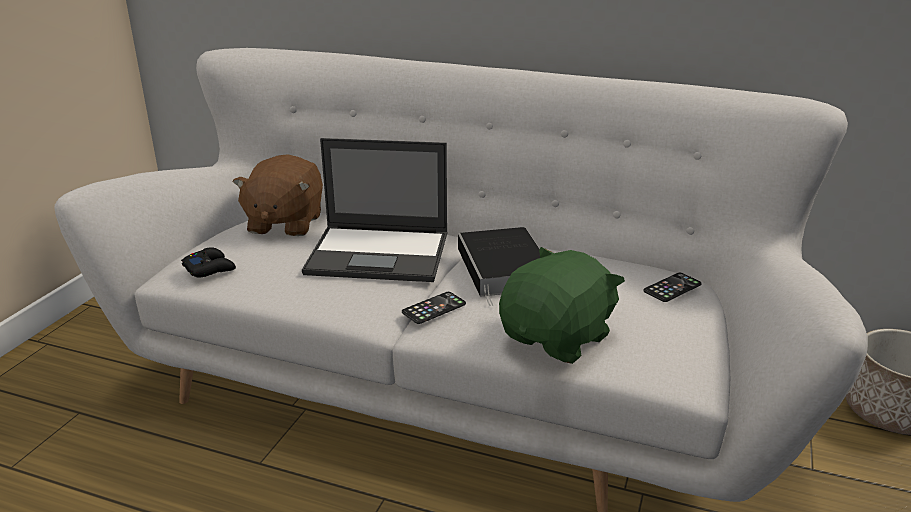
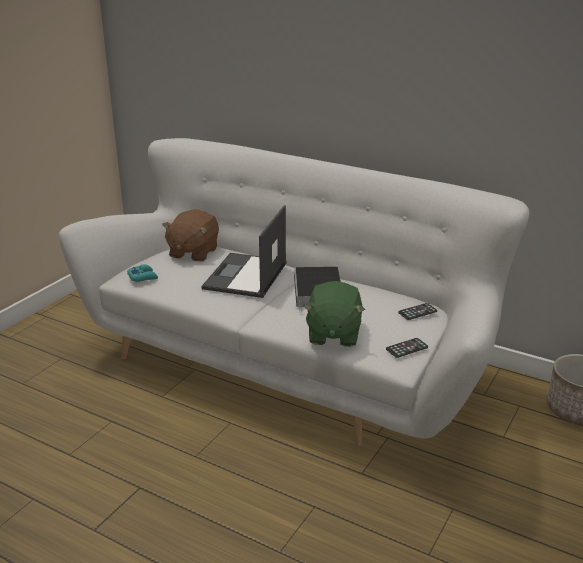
camera: 10 degrees right, 0 degrees up
black game controller [181,247,236,278] -> turquoise game controller [127,264,158,282]
laptop [302,138,447,282] -> laptop turned 90 degrees clockwise [201,205,287,298]
phone [402,292,466,324] -> phone moved to [386,338,428,358]
green plush toy [499,247,625,364] -> green plush toy turned 135 degrees clockwise [303,281,365,347]

